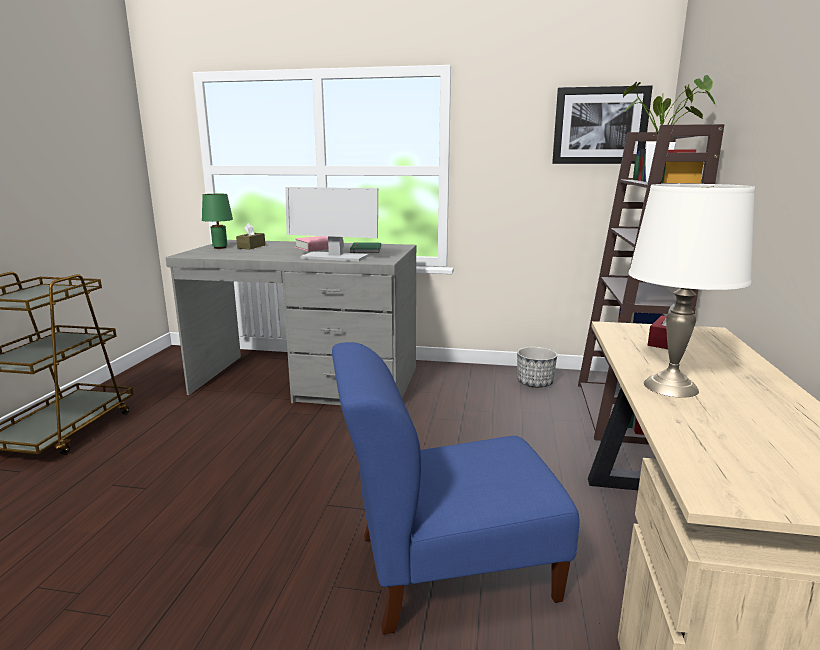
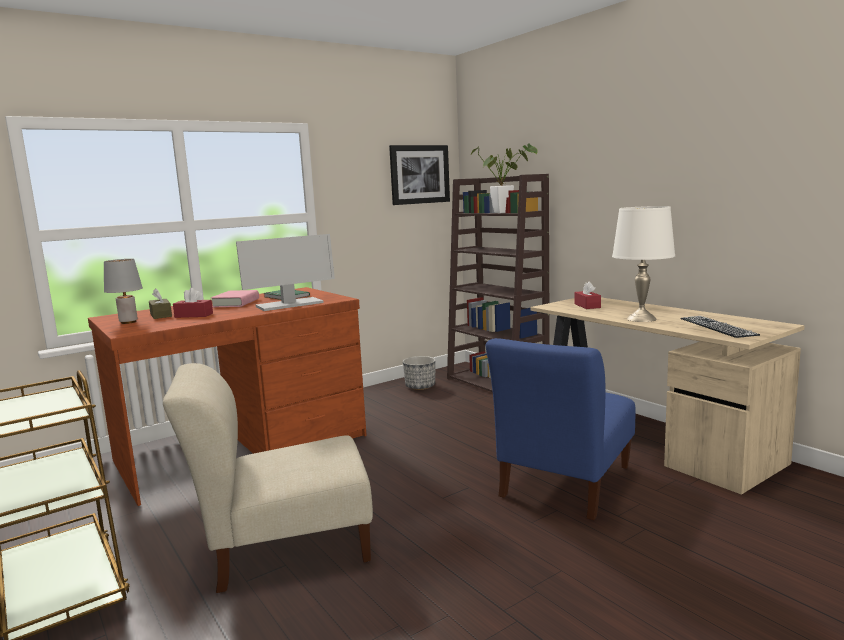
camera: 45 degrees left, 5 degrees down
grey desk [166,240,417,405] -> brown desk [88,287,367,506]
green table lamp [202,194,233,249] -> grey table lamp [104,259,143,324]
none -> beige chair [163,363,373,593]
none -> red tissue box [173,288,213,318]
none -> keyboard [680,316,760,338]

